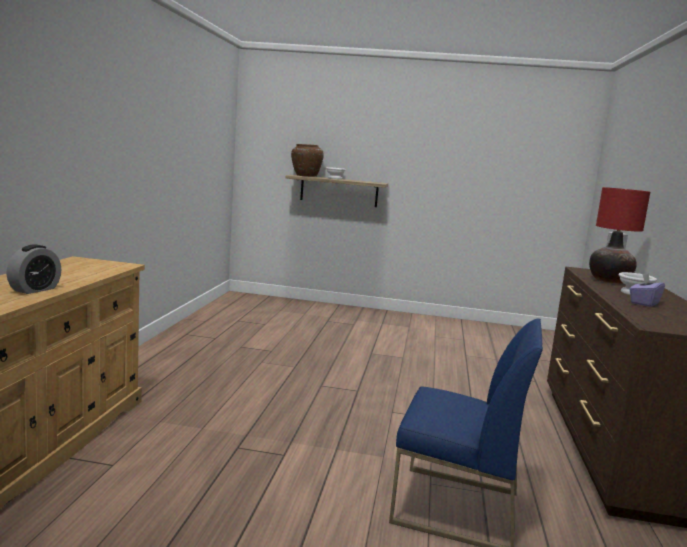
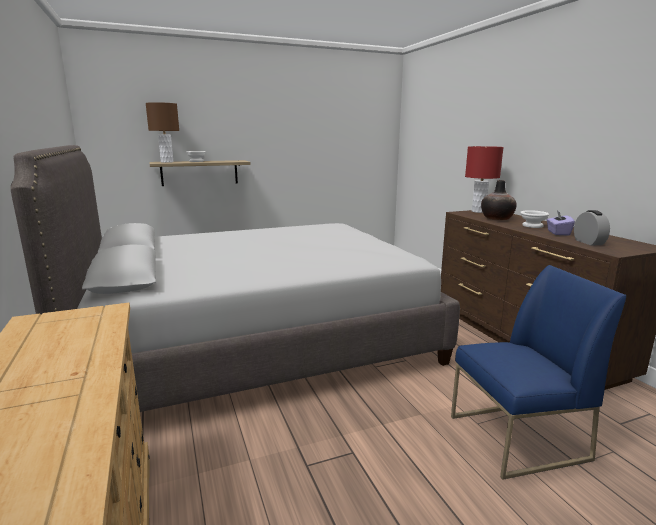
camera: 30 degrees left, 5 degrees up
alarm clock [6,244,61,294] -> alarm clock moved to [574,210,610,245]
brown vase [291,144,324,177] -> brown table lamp [146,102,179,163]
none -> grey bed [10,145,460,412]

